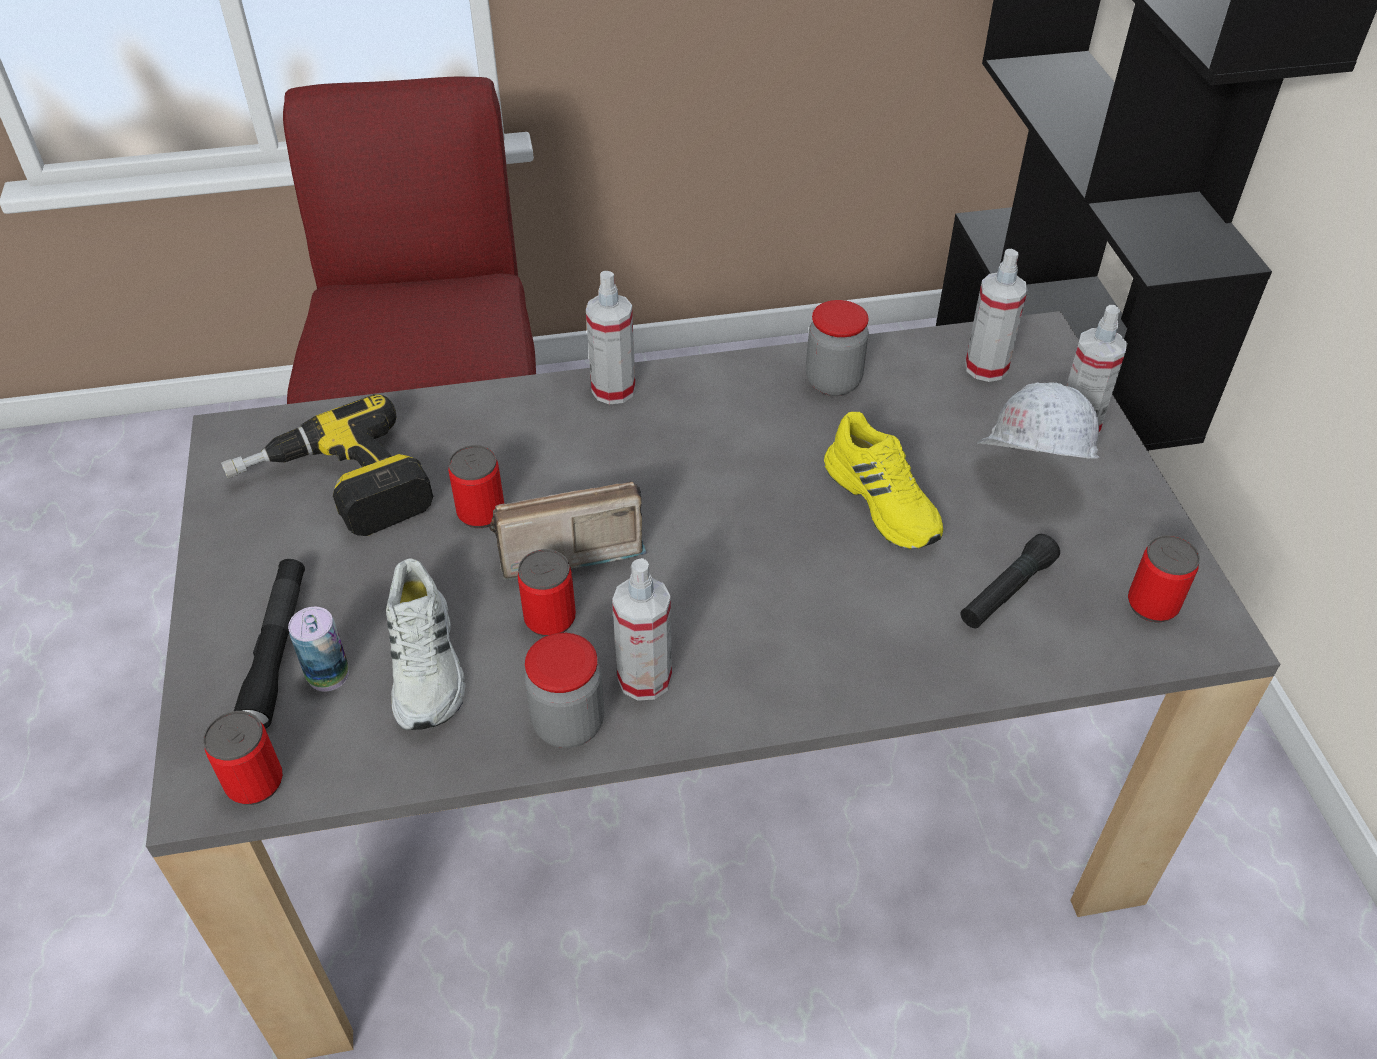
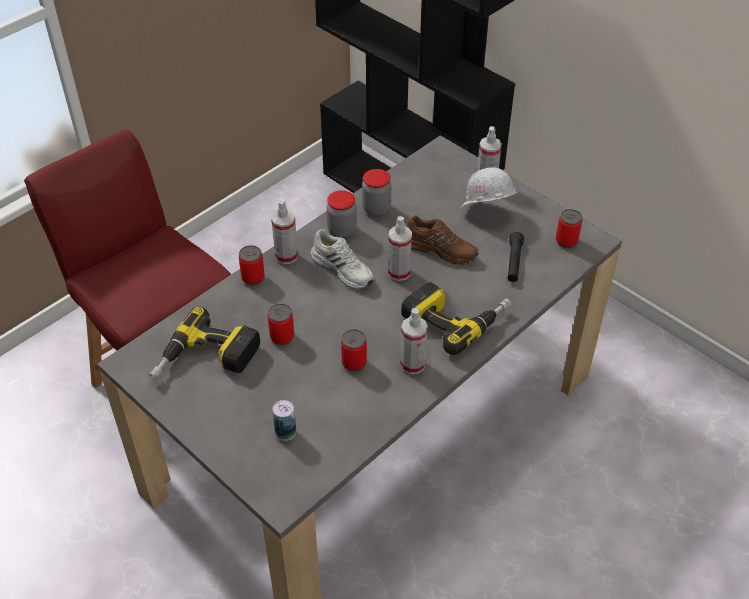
camera: 35 degrees left, 0 degrees up
can [203,711,283,805] -> can moved to [239,245,265,285]
black flashlight [234,559,305,729] -> none
white shoe [386,558,466,730] -> white shoe moved to [311,229,374,289]
radio [489,481,647,580] -> none
jar [524,633,604,748] -> jar moved to [327,190,357,238]
yellow shoe [824,412,943,550] -> brown shoe [407,215,478,265]
spray bottle [965,249,1028,382] -> spray bottle moved to [388,216,412,281]
none -> power drill [401,282,511,355]

